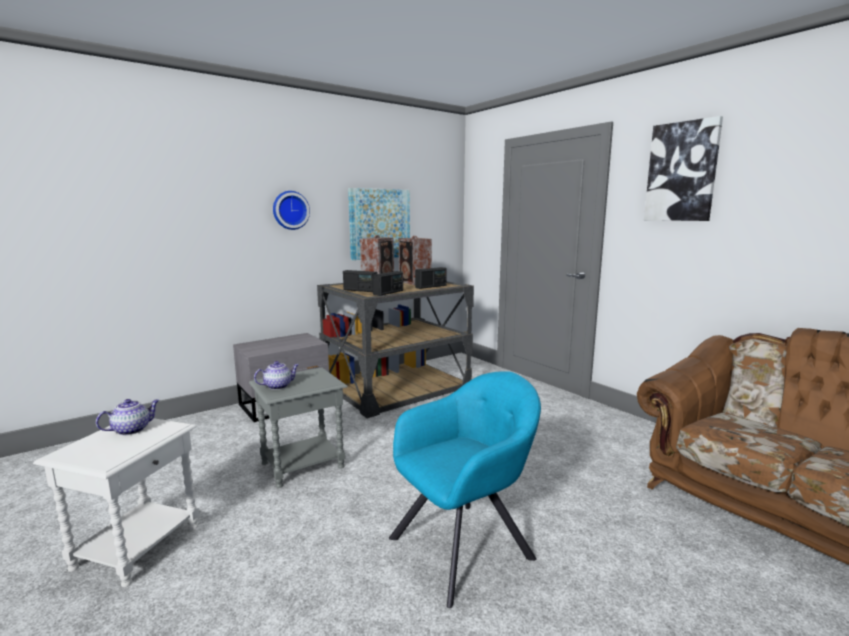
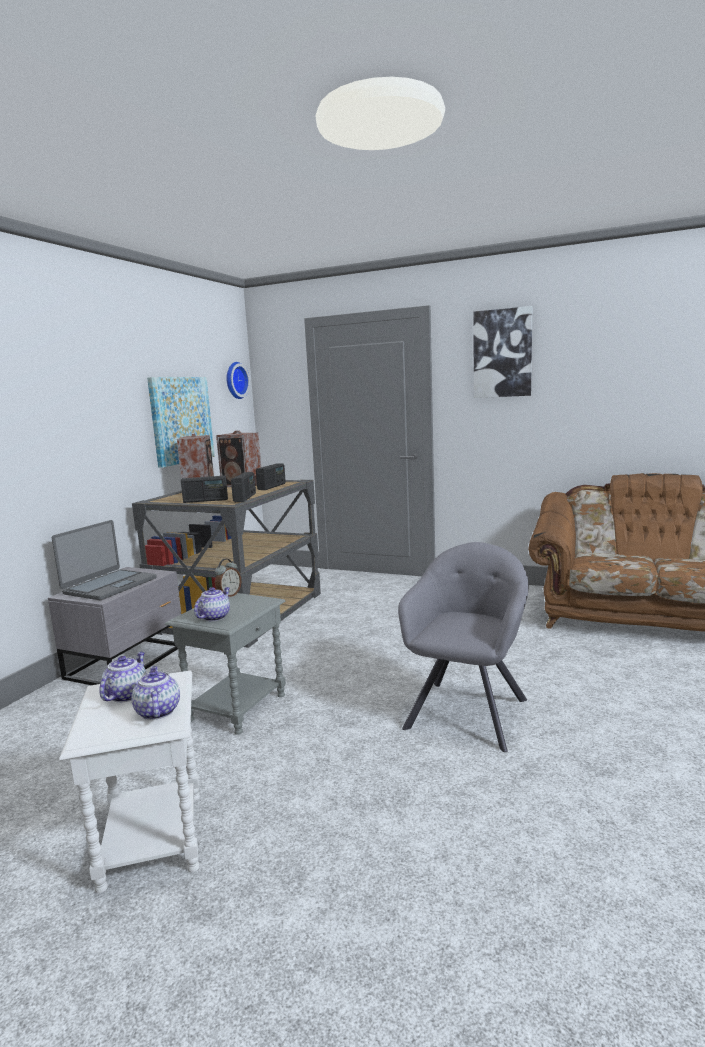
camera: 30 degrees left, 0 degrees up
wall clock [273,191,310,230] -> wall clock moved to [226,362,250,399]
turquoise armchair [389,371,541,608] -> grey armchair [398,542,529,752]
none -> laptop [52,520,157,600]
none -> teapot [131,666,180,720]
none -> alarm clock [215,559,241,597]

